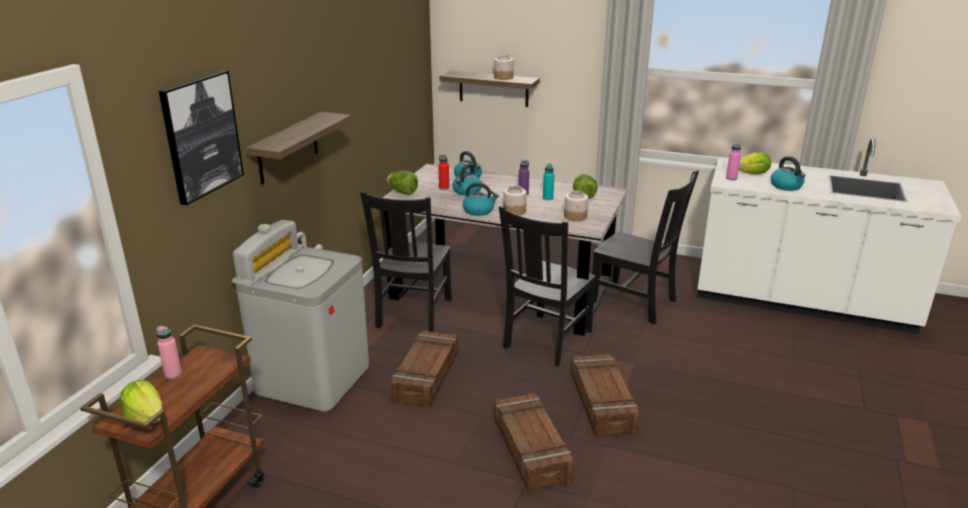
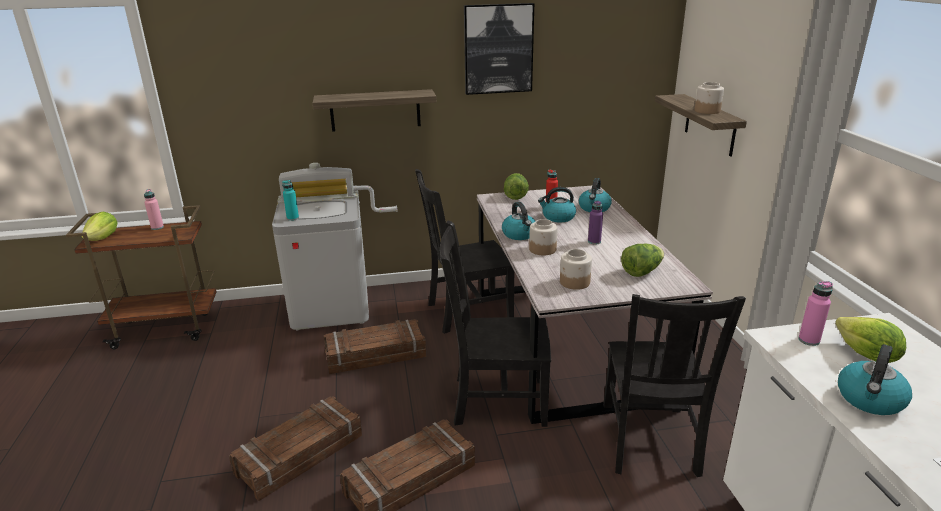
camera: 60 degrees right, 0 degrees up
picture [159,70,244,205] -> picture moved to [464,3,534,95]
turquoise bottle [543,164,554,200] -> turquoise bottle moved to [282,180,299,221]

